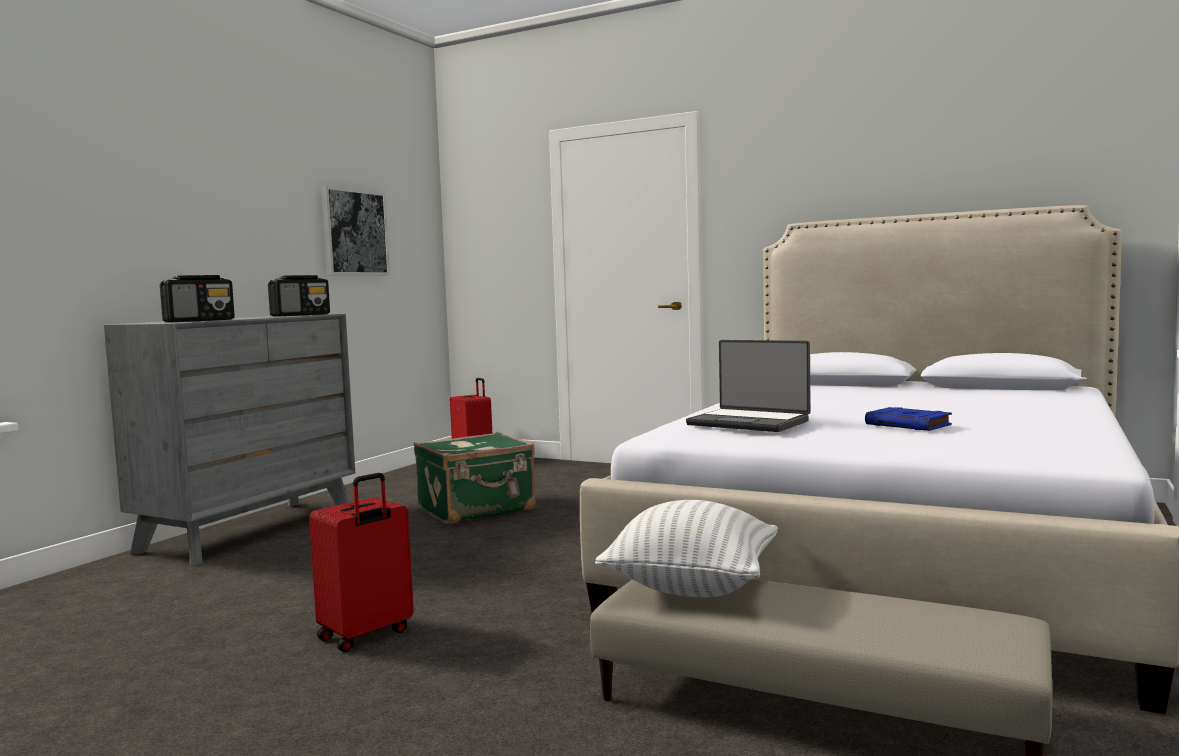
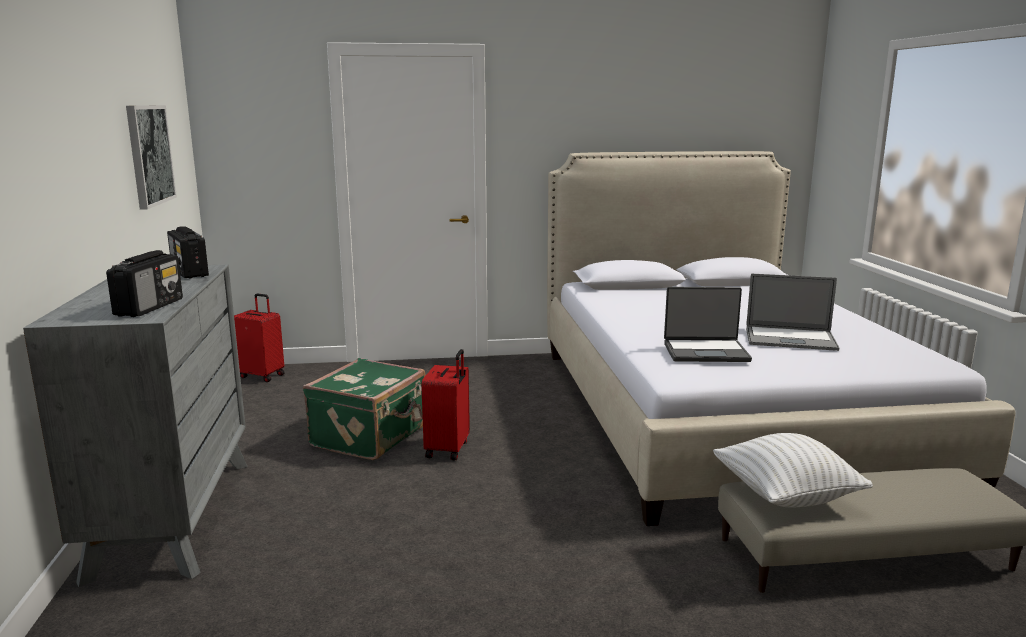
camera: 35 degrees left, 10 degrees up
radio [268,275,330,316] -> radio turned 135 degrees clockwise [167,226,209,279]
red suitcase [309,473,414,652] -> red suitcase moved to [421,349,470,460]
blue book [865,407,952,431] -> laptop [746,274,839,351]

